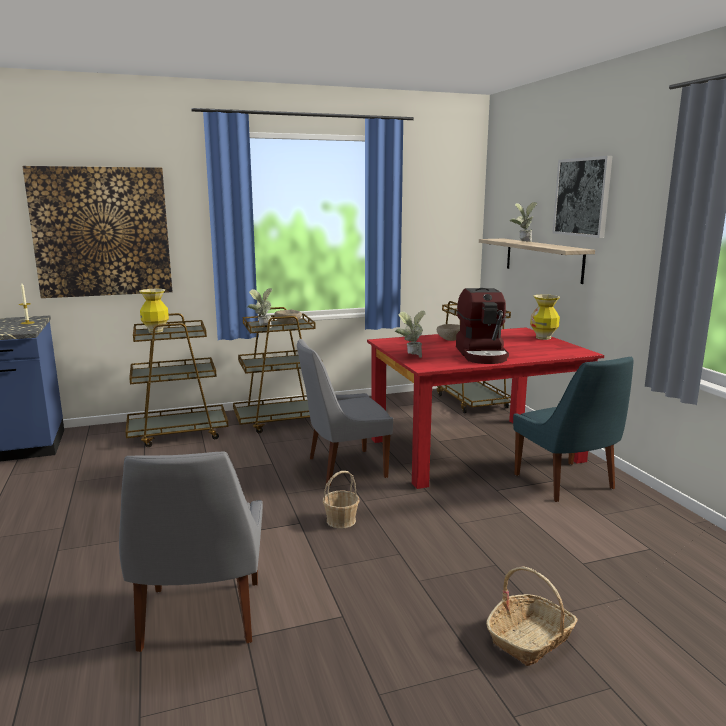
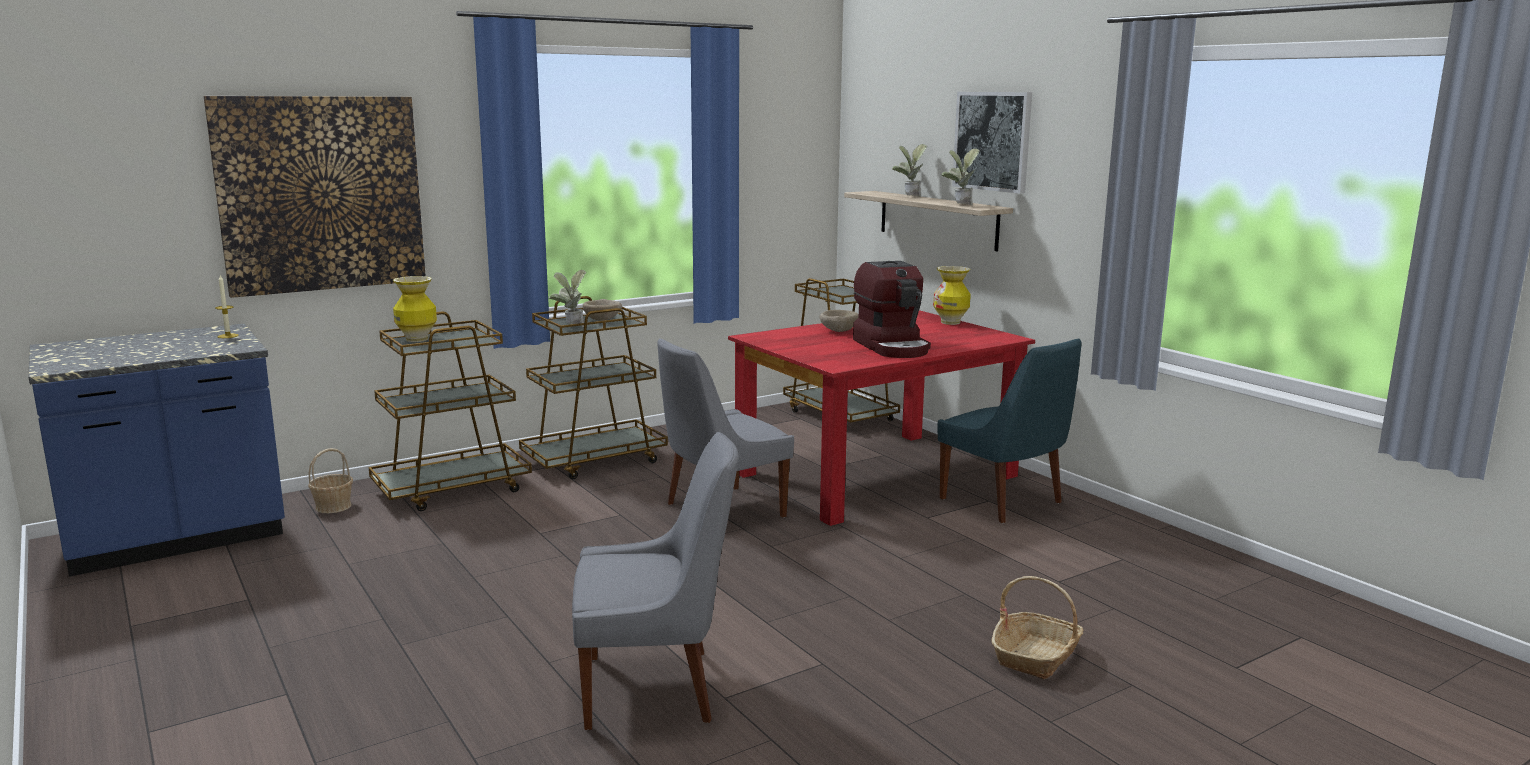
camera: 15 degrees left, 0 degrees up
grey chair [119,452,263,652] -> grey chair turned 75 degrees counterclockwise [572,432,739,730]
basket [323,471,360,528] -> basket moved to [308,448,353,513]
potted plant [395,311,426,358] -> potted plant moved to [941,148,980,205]

